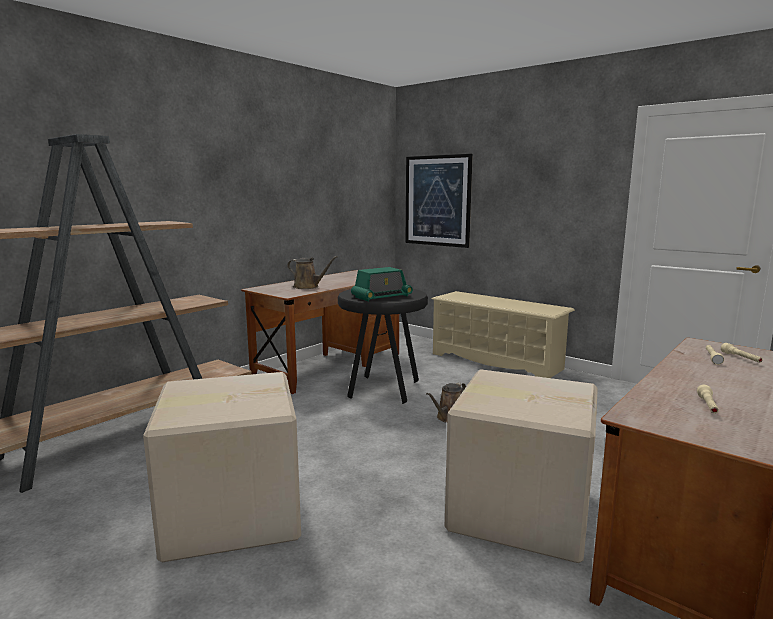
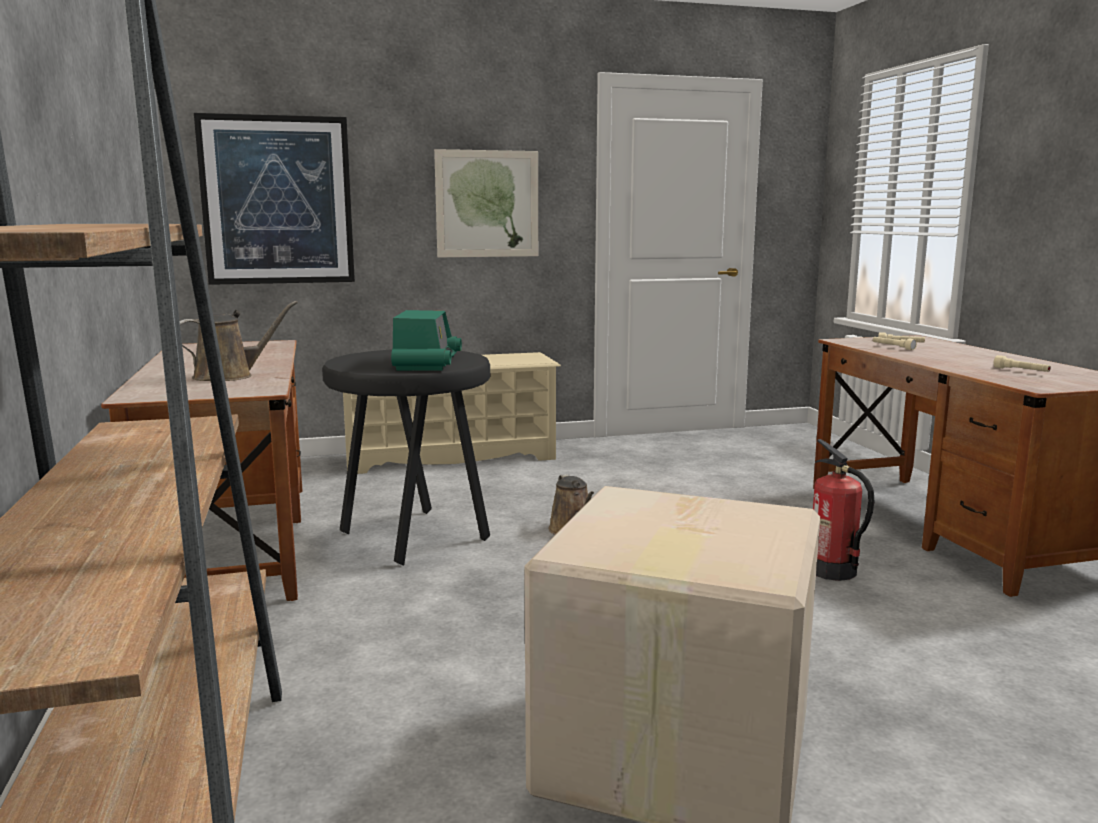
camera: 55 degrees left, 0 degrees up
cardboard box [445,369,598,563] -> fire extinguisher [813,439,874,581]
none -> picture [434,149,538,257]

